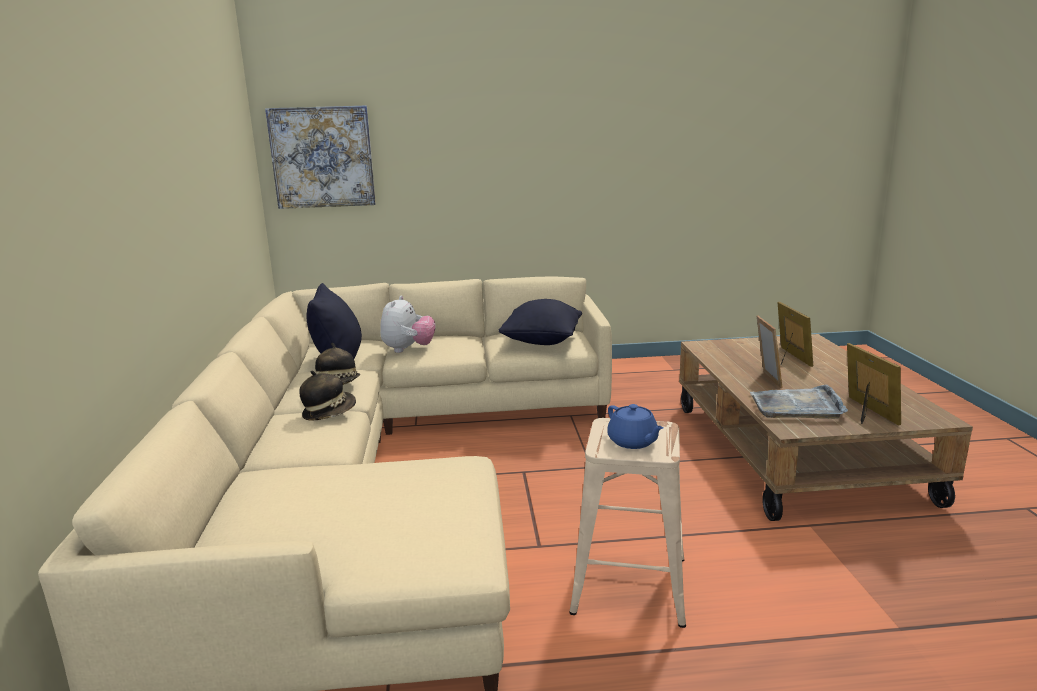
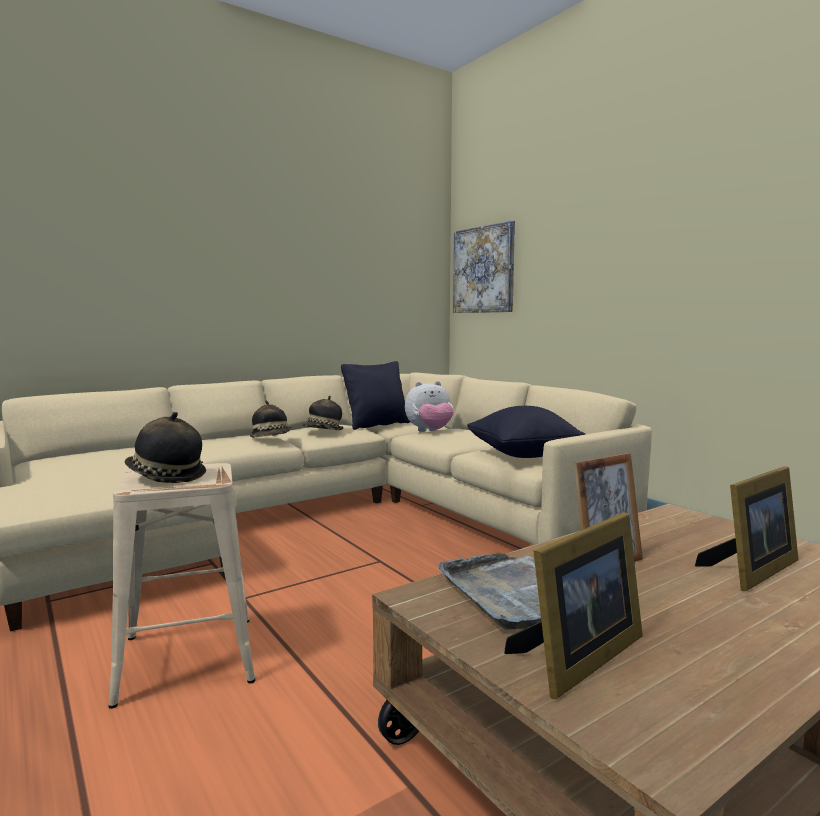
camera: 60 degrees right, 10 degrees down
blue teapot [607,404,663,449] -> hat [125,412,206,483]

